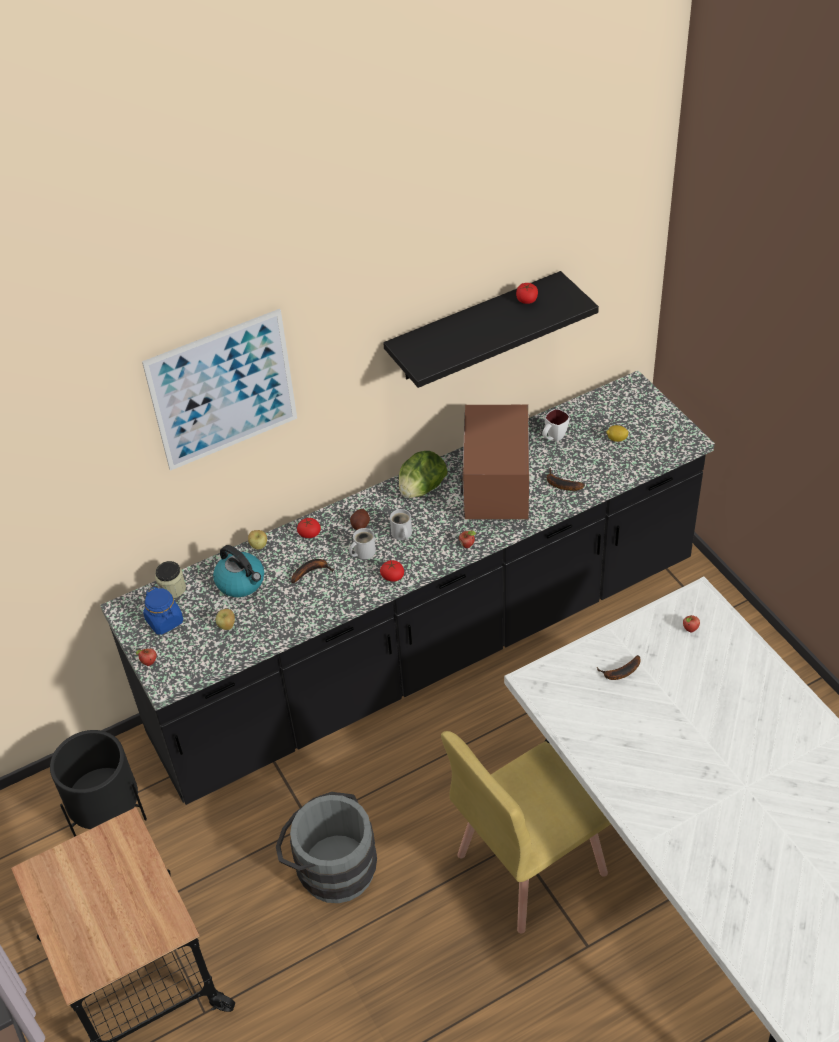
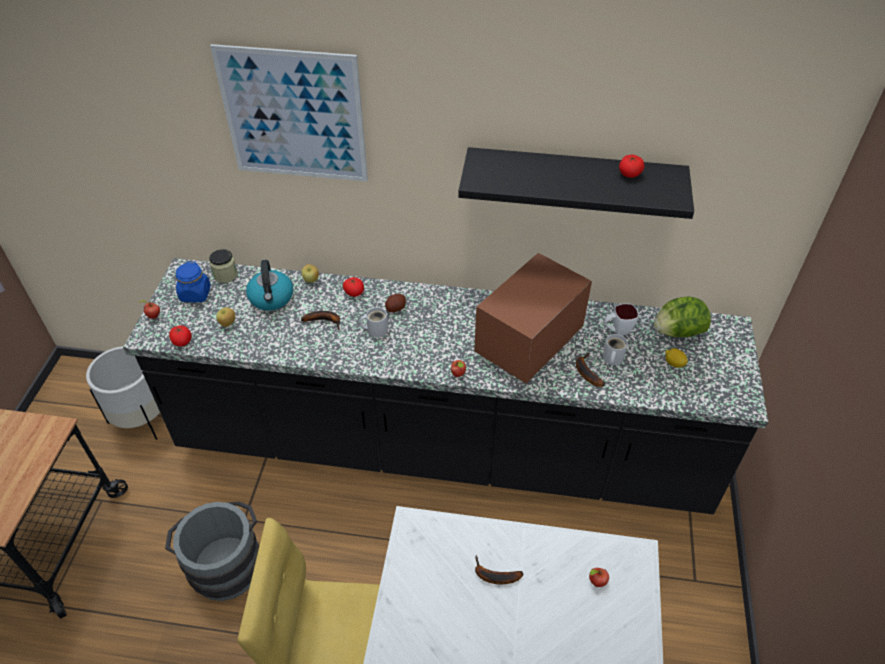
camera: 35 degrees right, 0 degrees up
black planter [50,730,147,837] -> white planter [86,346,160,440]
tomato [380,560,404,582] -> tomato moved to [169,325,192,346]
white mug [390,509,412,540] -> white mug moved to [603,334,628,365]
lettuce [399,451,448,498] -> lettuce moved to [654,296,711,337]

